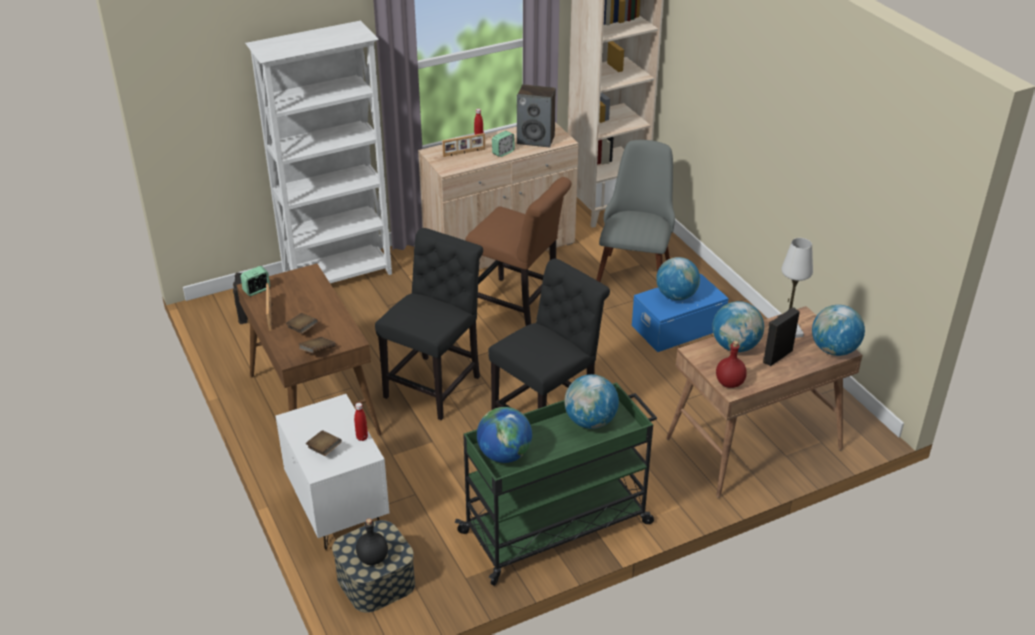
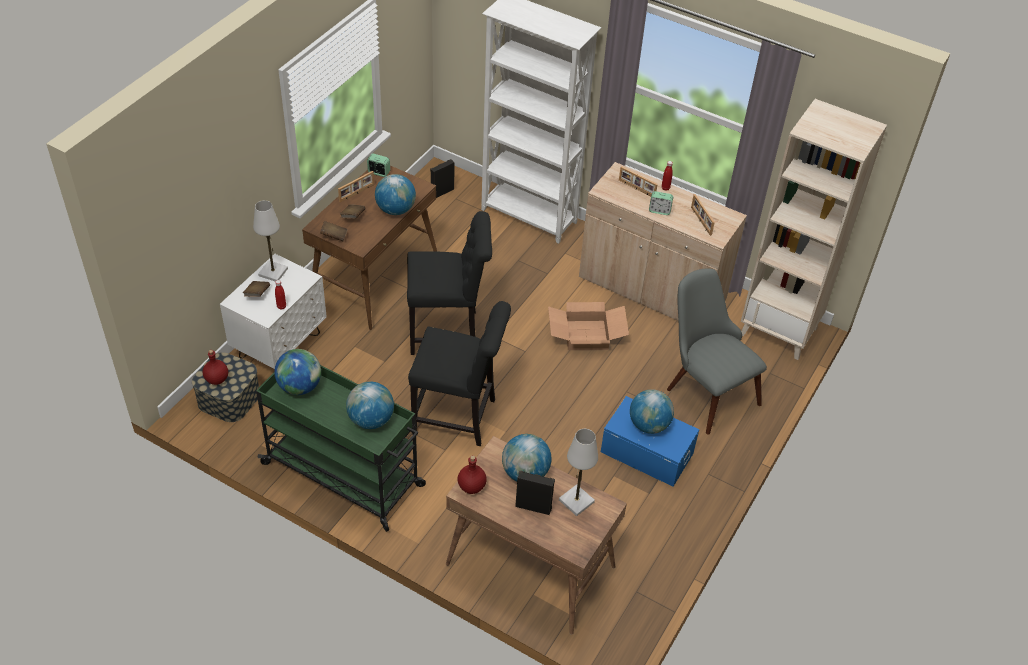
camera: 55 degrees right, 10 degrees up
black bottle [356,518,388,565] -> red bottle [203,350,228,385]
brown chair [465,177,571,326] -> cardboard box [548,302,629,350]
speaker [517,84,556,147] -> picture frame [691,194,715,236]
grey chair [596,140,675,282] -> grey chair turned 105 degrees counterclockwise [667,269,767,435]
globe [812,305,865,356] -> globe moved to [375,174,416,215]
none -> white table lamp [253,200,288,281]

